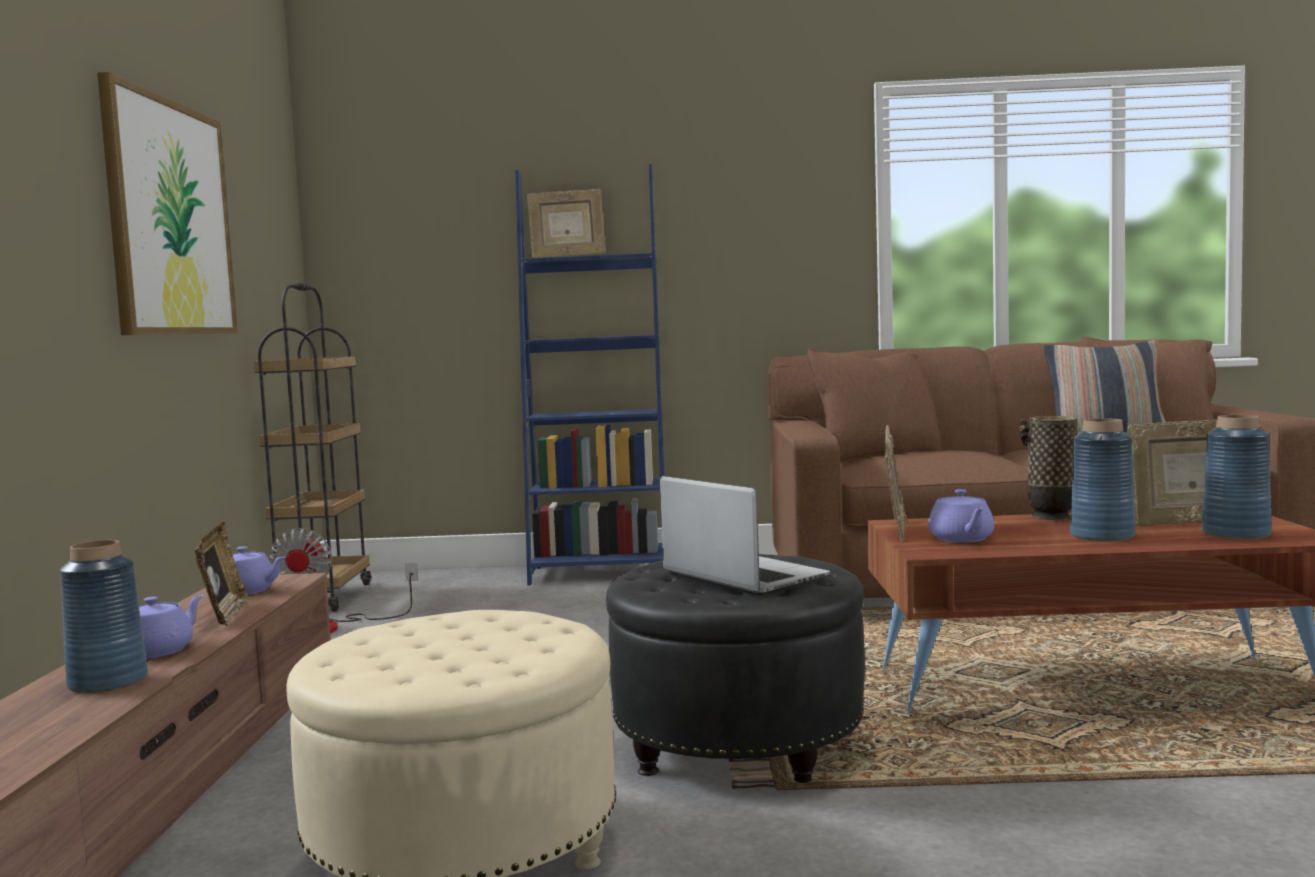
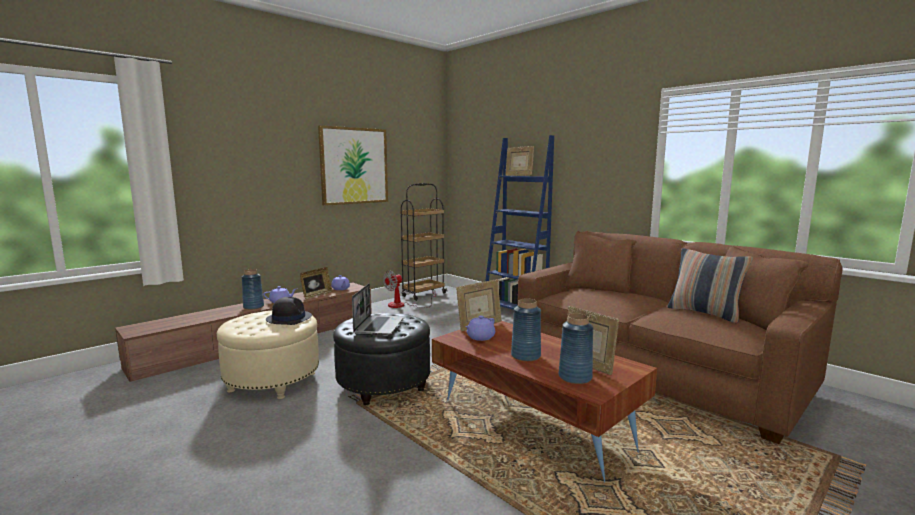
camera: 45 degrees right, 5 degrees up
vase [1019,416,1080,521] -> none
none -> black hat [266,297,312,325]

